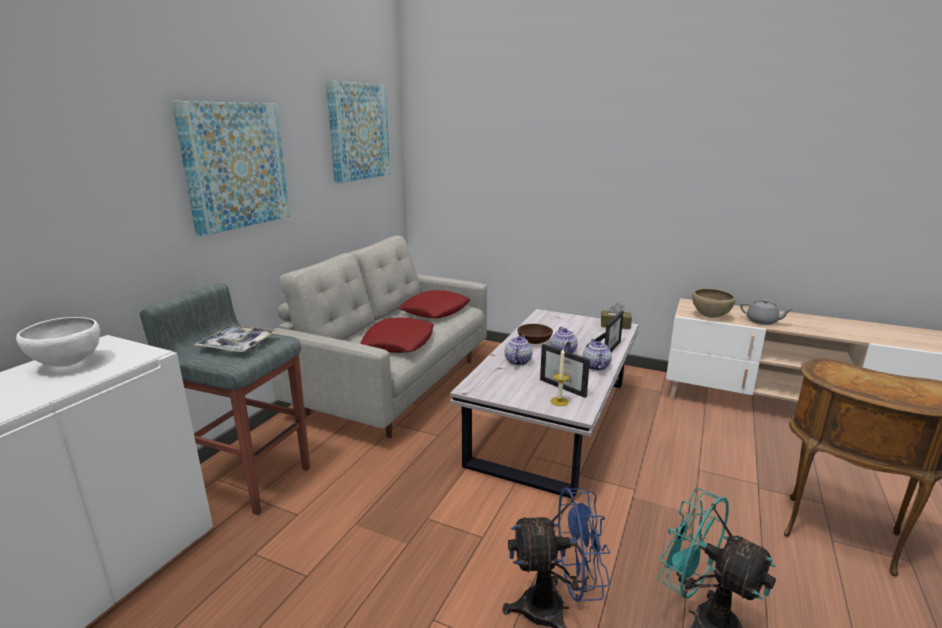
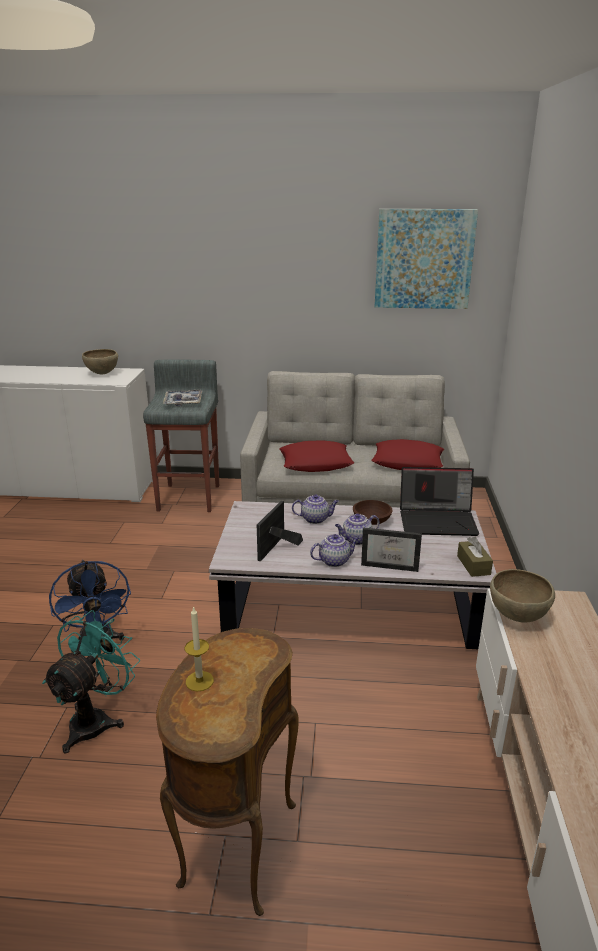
camera: 70 degrees right, 5 degrees up
white bowl [16,317,100,367] -> brown bowl [82,349,118,374]
picture [172,101,290,236] -> none
candle [550,349,569,406] -> candle moved to [185,606,214,691]
grey teapot [740,299,794,325] -> none
none -> laptop [400,467,479,536]

